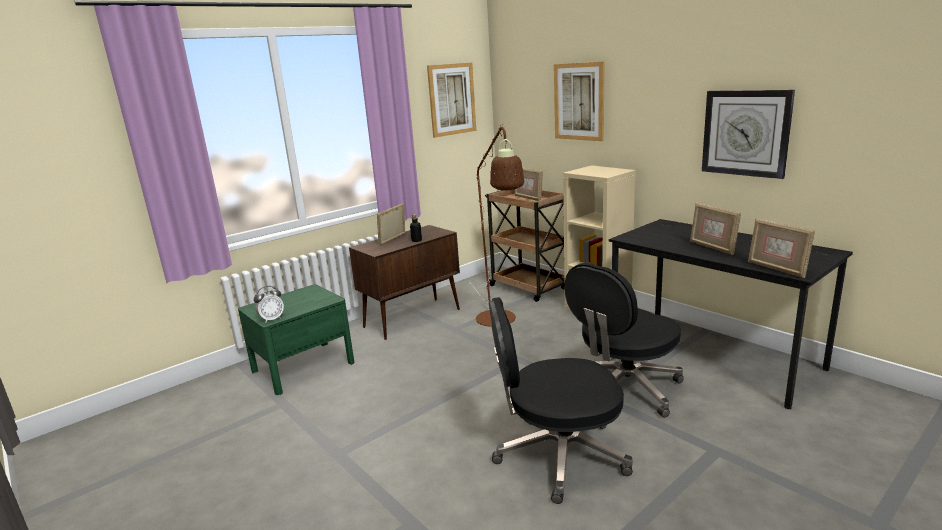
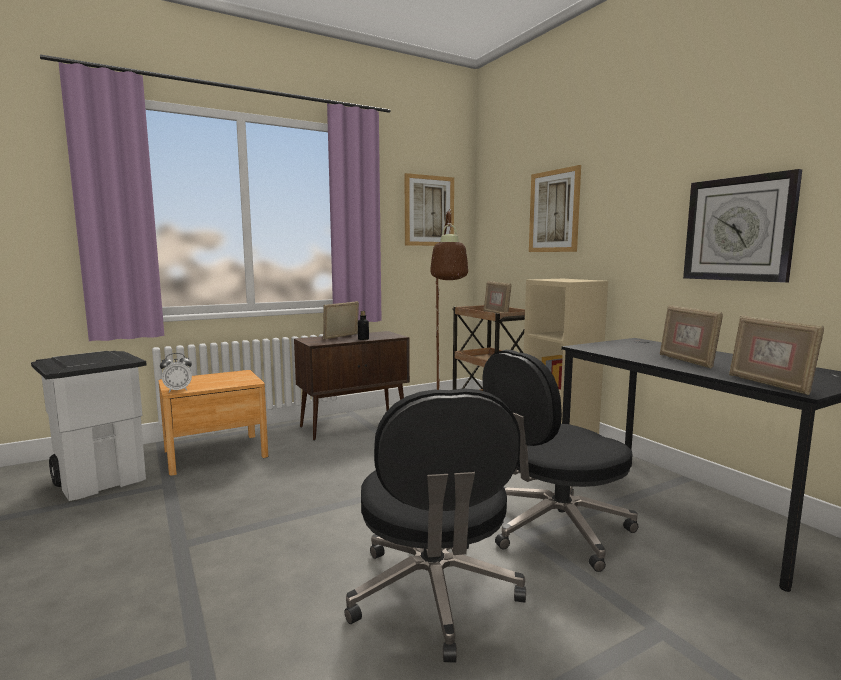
camera: 10 degrees right, 10 degrees down
green nightstand [238,284,354,395] -> brown nightstand [158,370,268,476]
black office chair [489,297,633,504] -> black office chair turned 105 degrees counterclockwise [345,388,526,662]
none -> white trash can [31,351,147,501]

